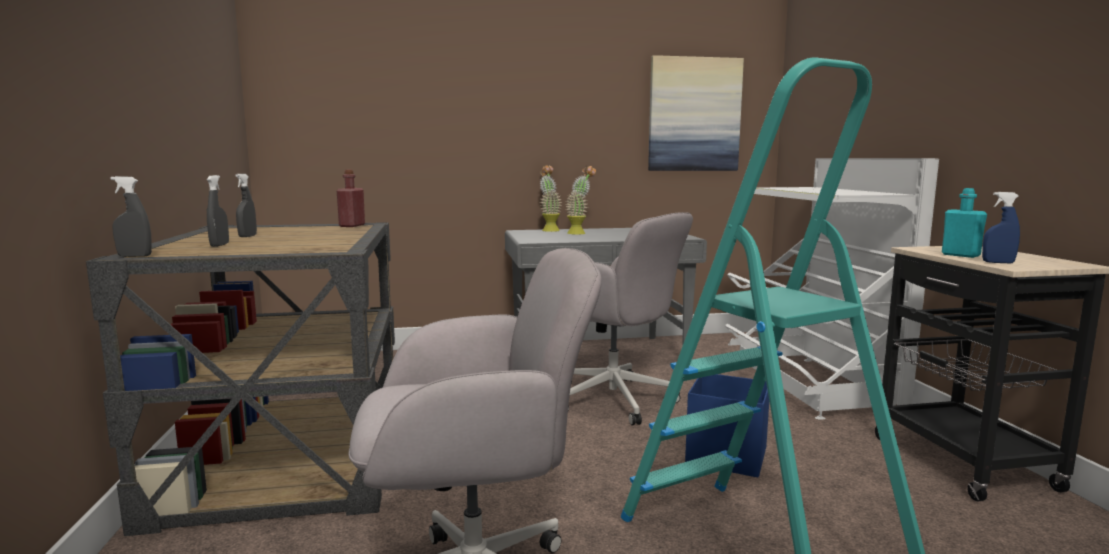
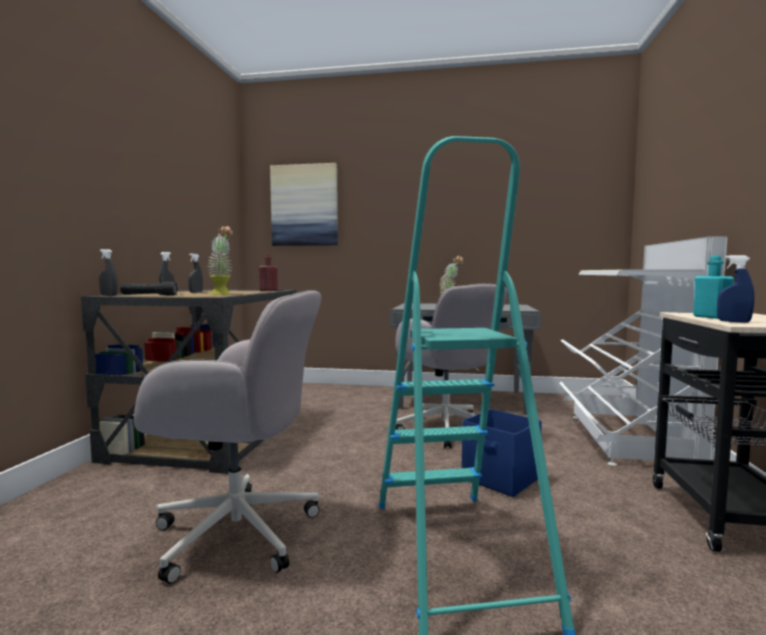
camera: 20 degrees right, 5 degrees down
potted plant [539,165,562,232] -> potted plant moved to [207,226,233,295]
picture [648,55,744,171] -> picture moved to [270,163,338,246]
none -> black flashlight [120,282,178,296]

